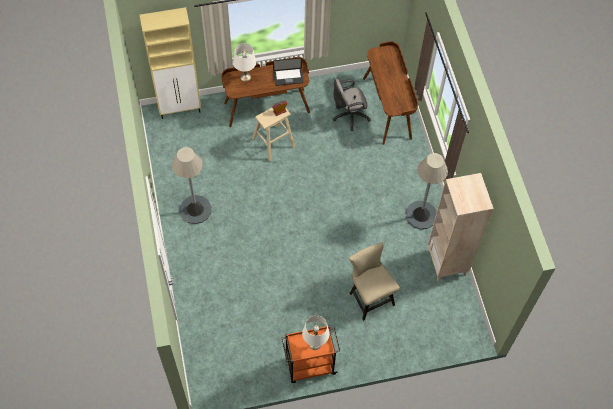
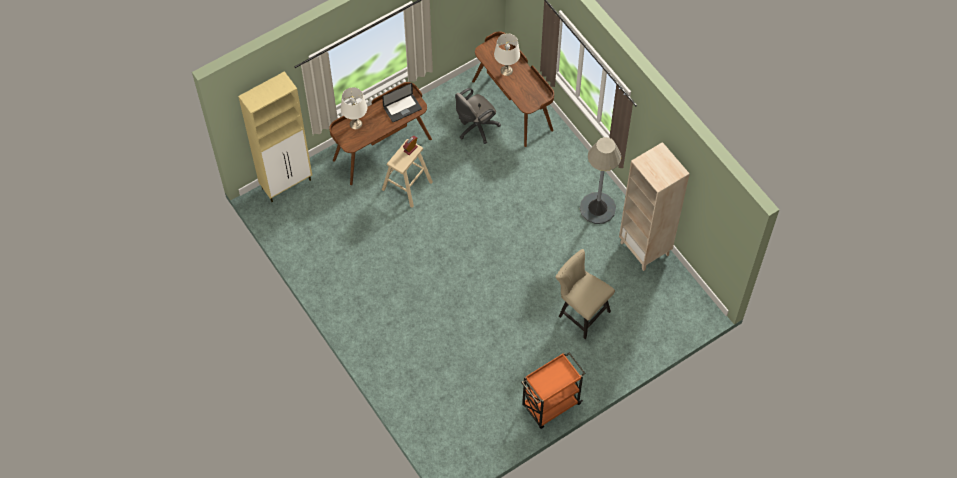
camera: 20 degrees left, 0 degrees up
grey floor lamp [172,147,211,224] -> none
white table lamp [302,315,329,350] -> white table lamp moved to [494,33,520,76]

